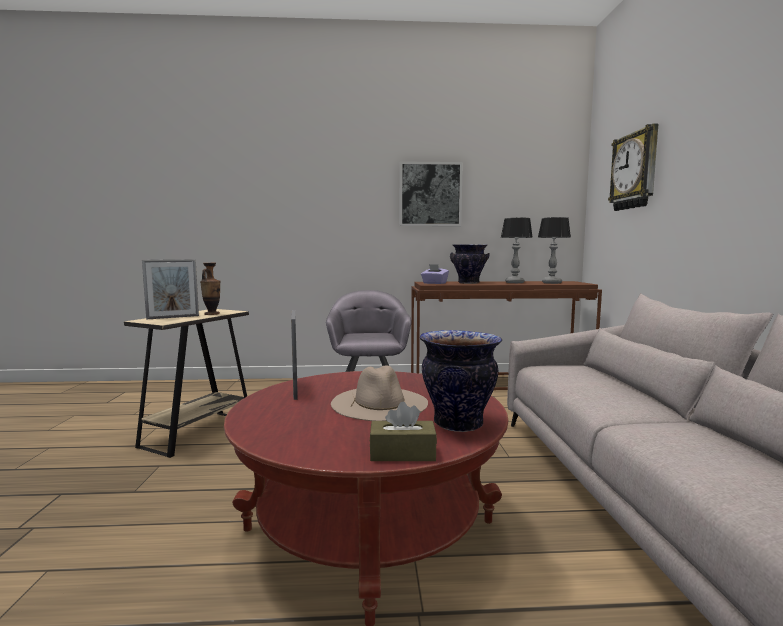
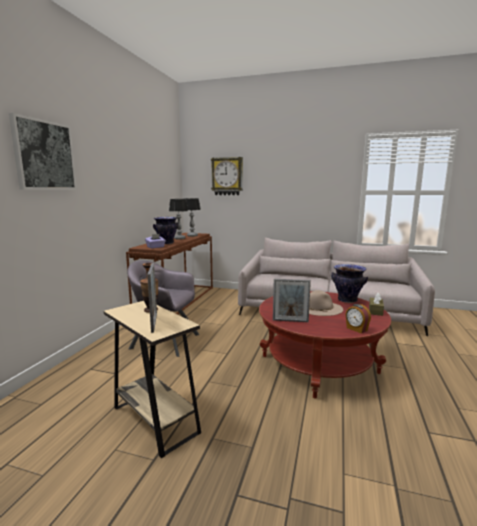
camera: 70 degrees left, 5 degrees up
picture [400,161,463,226] -> picture moved to [9,113,77,190]
none -> alarm clock [346,304,371,333]

